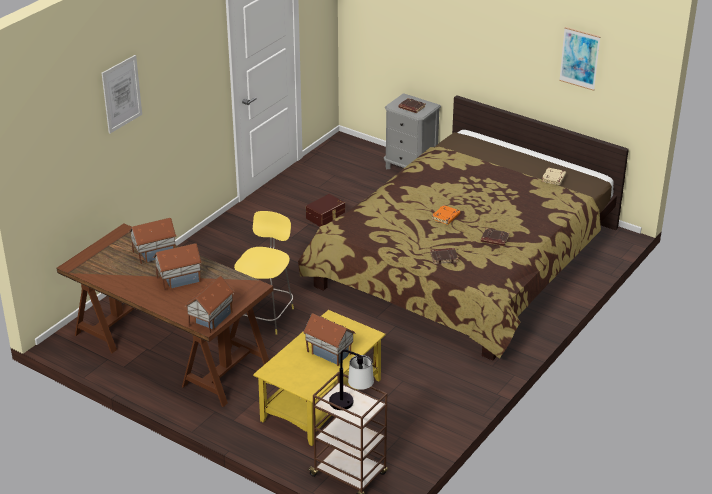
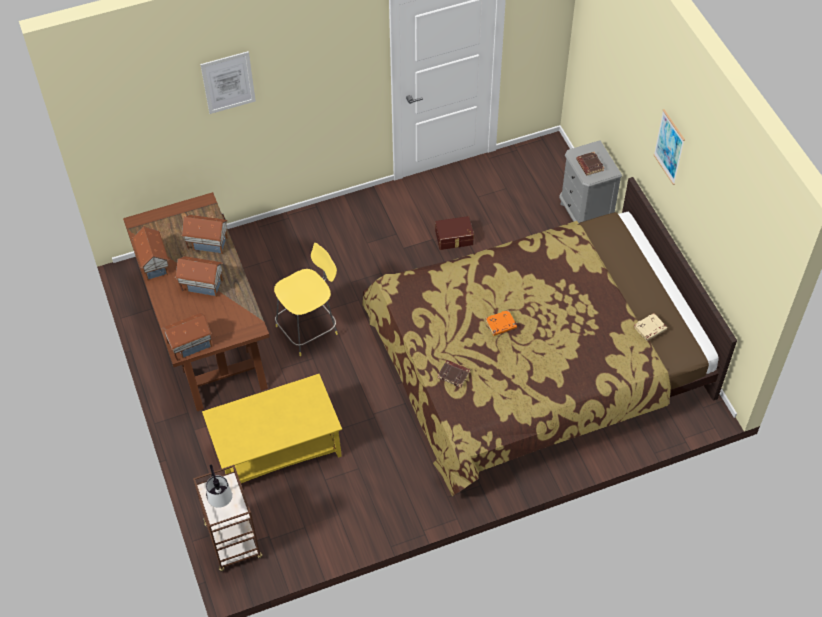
camera: 35 degrees right, 20 degrees up
toy house [303,313,355,366] -> toy house moved to [132,226,169,281]
brown book [481,228,509,246] -> none
picture [559,27,601,91] -> picture moved to [653,109,685,185]

